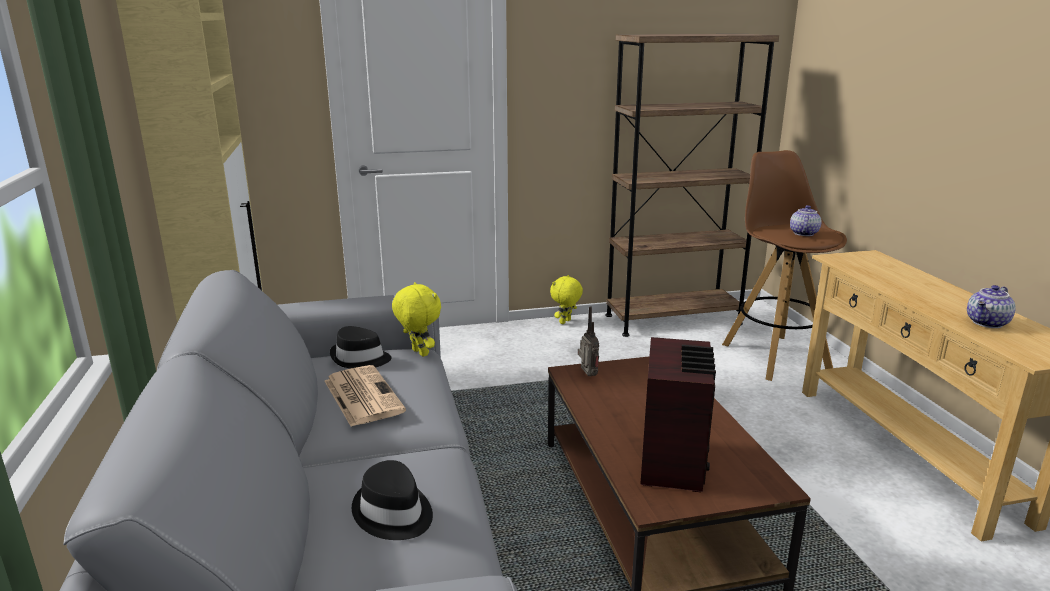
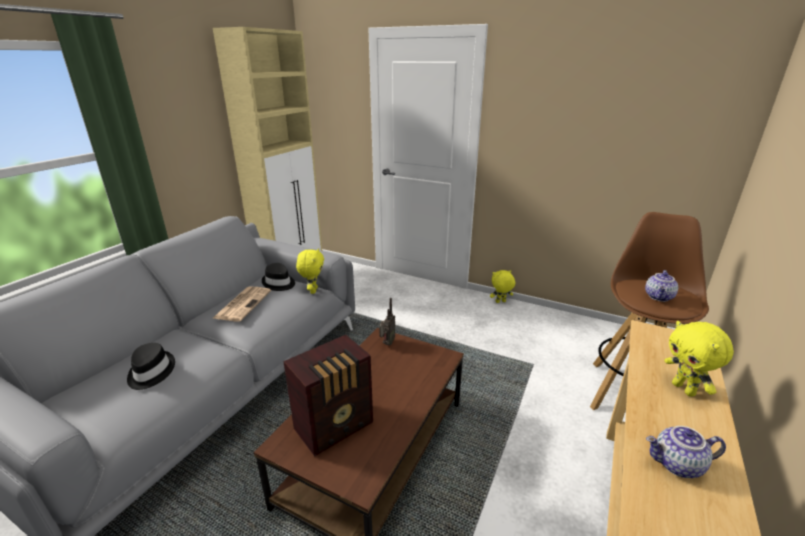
camera: 40 degrees right, 5 degrees up
brown bookcase [605,34,779,337] -> none
teapot [790,205,822,236] -> teapot turned 150 degrees clockwise [645,270,678,302]
none -> yellow plush toy [664,321,734,397]

